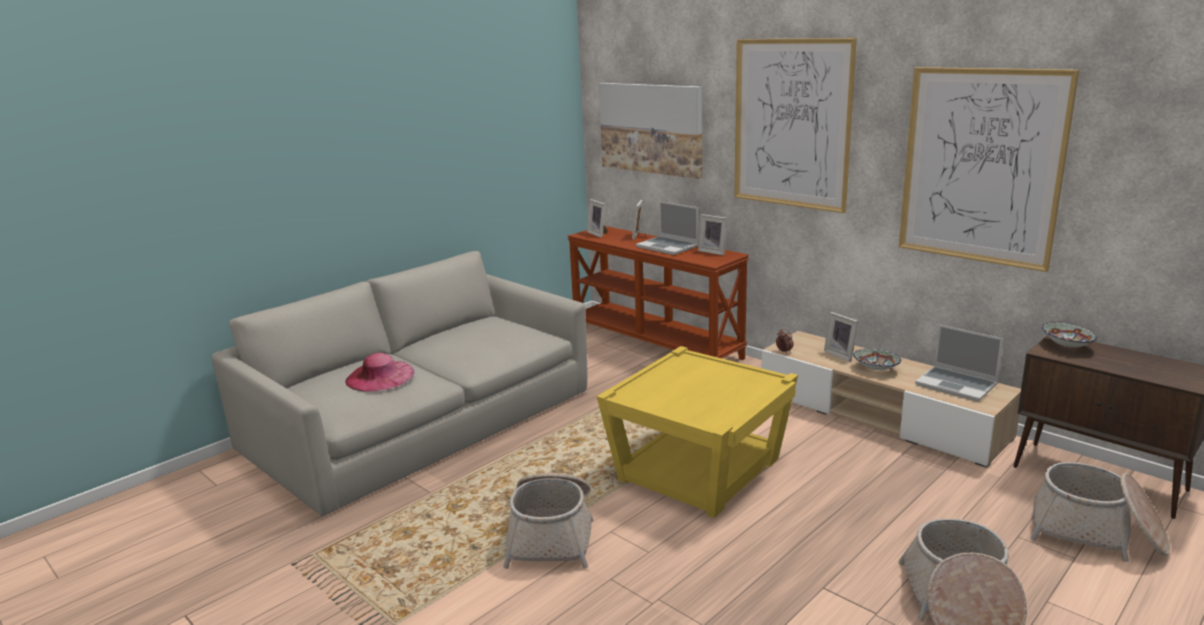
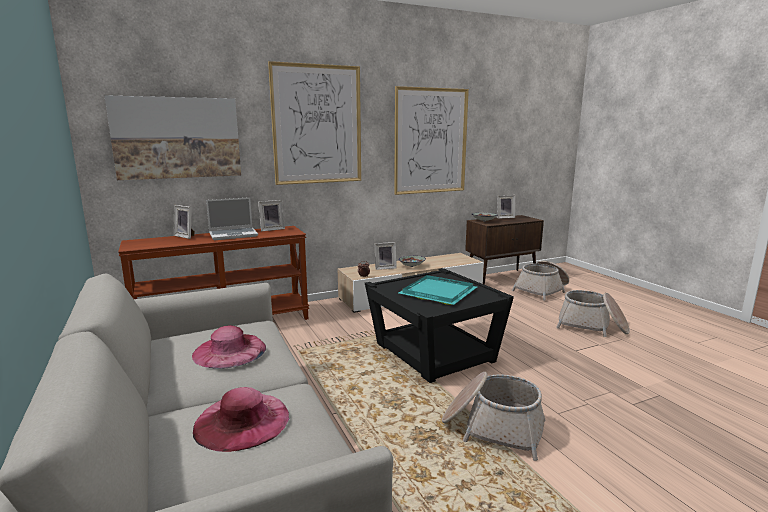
camera: 70 degrees left, 5 degrees down
picture frame [587,199,608,238] -> picture frame moved to [497,195,515,219]
yellow side table [596,346,798,518] -> black side table [365,268,514,383]
laptop [915,324,1003,401] -> none
none -> pink hat [192,325,266,369]
none -> turquoise tray [399,275,477,305]

